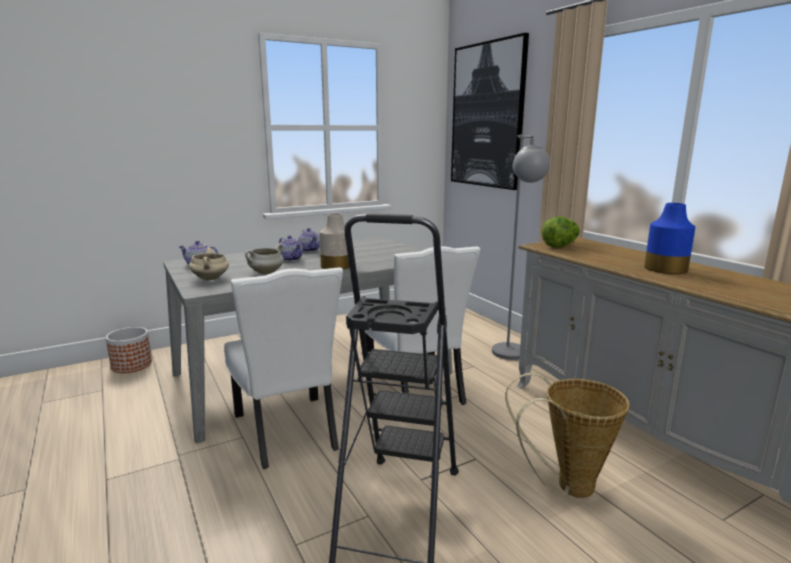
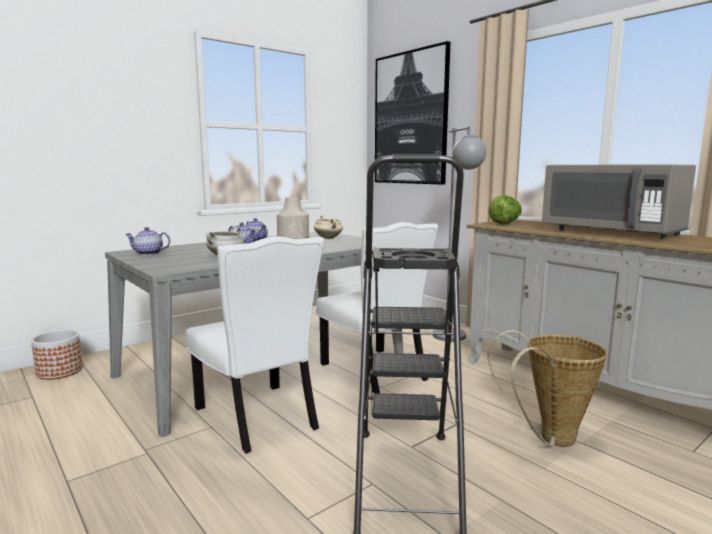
camera: 10 degrees left, 5 degrees down
beige cooking pot [189,248,229,280] -> beige cooking pot moved to [314,215,343,239]
blue vase [644,203,695,274] -> grey microwave [542,164,696,240]

